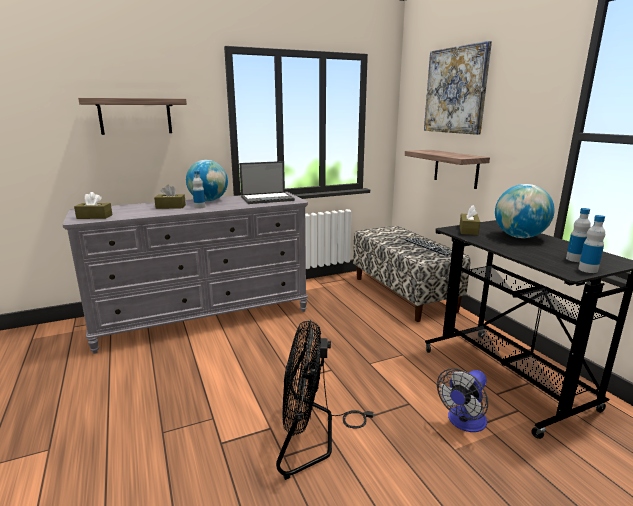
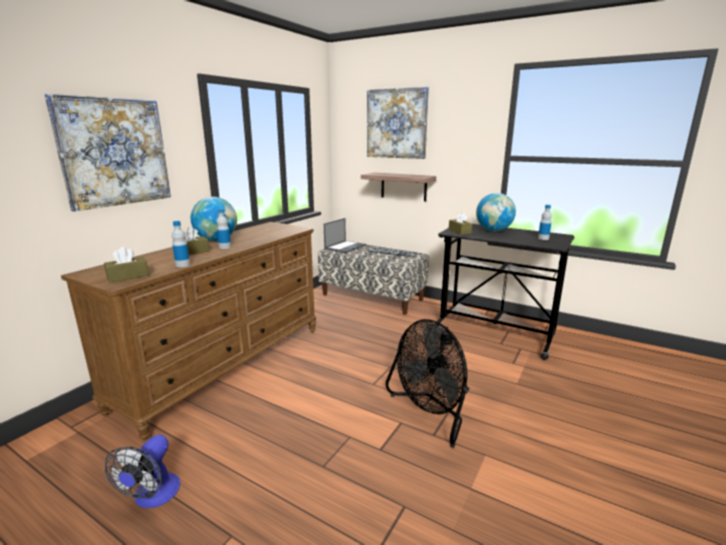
camera: 35 degrees left, 0 degrees up
grey dresser [62,192,308,354] -> brown dresser [61,222,316,441]
shelf [78,98,187,135] -> picture [44,94,171,211]
laptop [239,161,295,204] -> laptop moved to [324,218,366,253]
fan [437,368,488,432] -> fan moved to [105,435,180,508]
bottle [578,215,605,273] -> bottle moved to [172,221,190,267]

